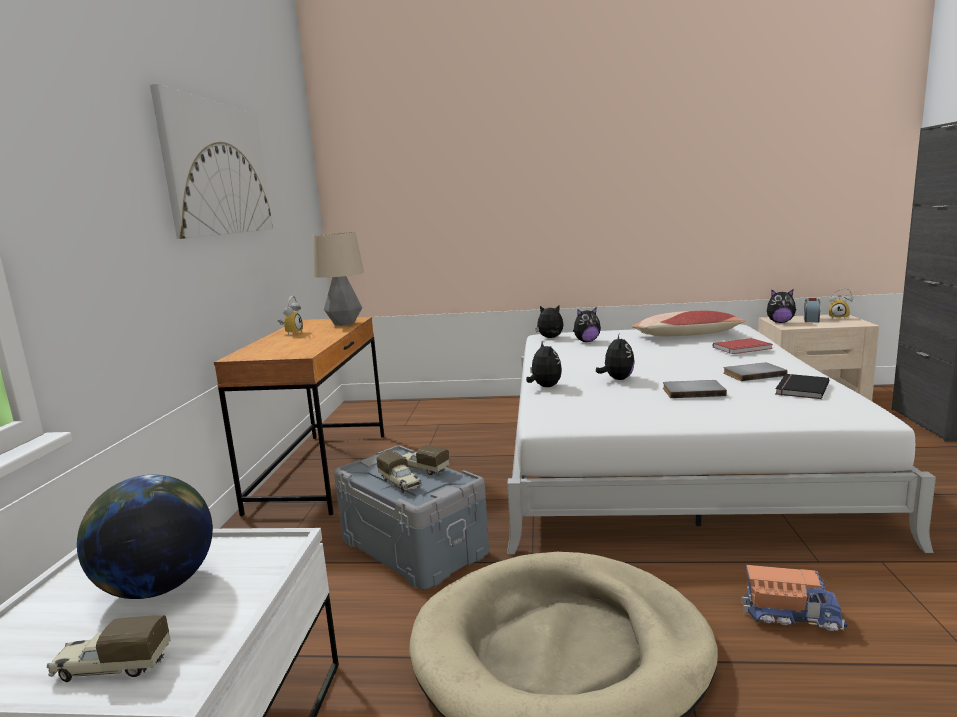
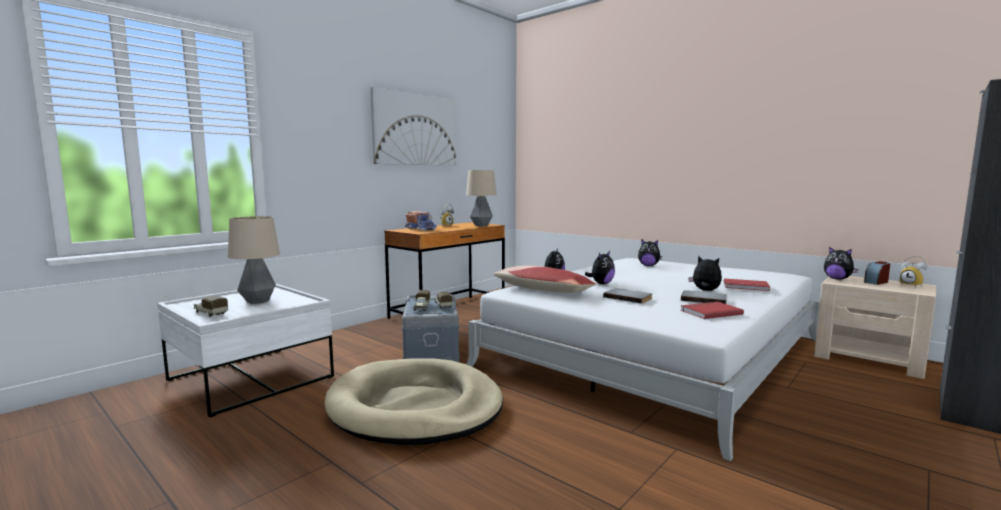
camera: 35 degrees right, 5 degrees down
globe [77,475,213,599] -> table lamp [228,216,280,304]
plush toy [535,305,564,338] -> plush toy moved to [688,256,722,291]
pillow [632,311,746,336] -> pillow moved to [494,266,597,293]
toy truck [741,565,848,631] -> toy truck moved to [405,211,437,231]
black book [775,374,829,399] -> red book [681,302,744,319]

